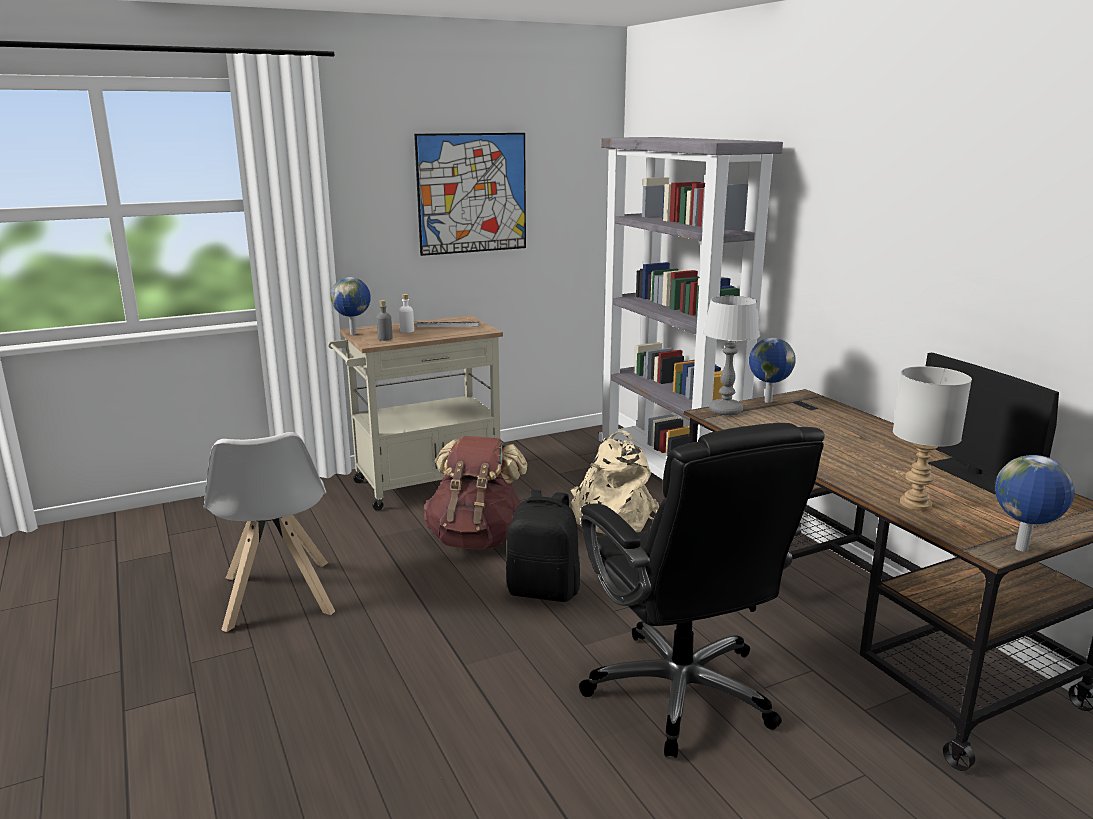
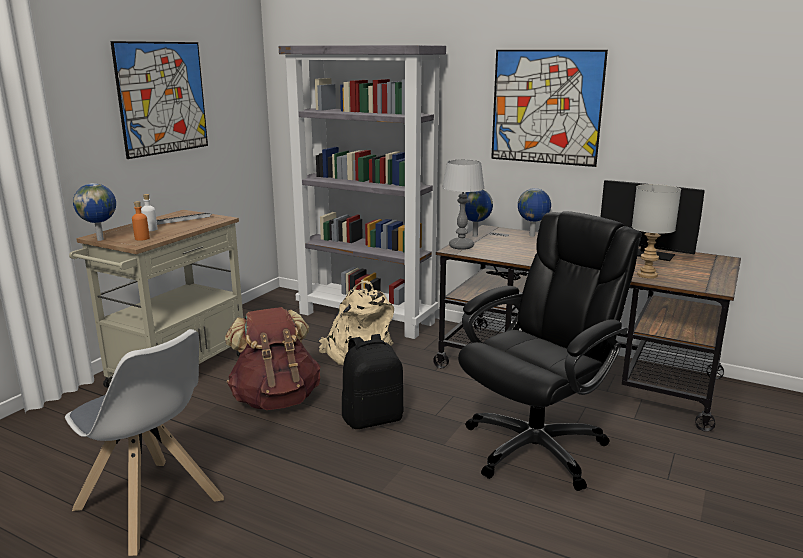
camera: 35 degrees left, 0 degrees up
grey bottle [376,300,393,341] -> orange bottle [132,201,150,241]
black office chair [579,423,825,758] -> black office chair turned 75 degrees counterclockwise [458,211,642,491]
globe [995,455,1075,552] -> globe moved to [518,188,551,237]
none -> picture [491,50,608,167]

